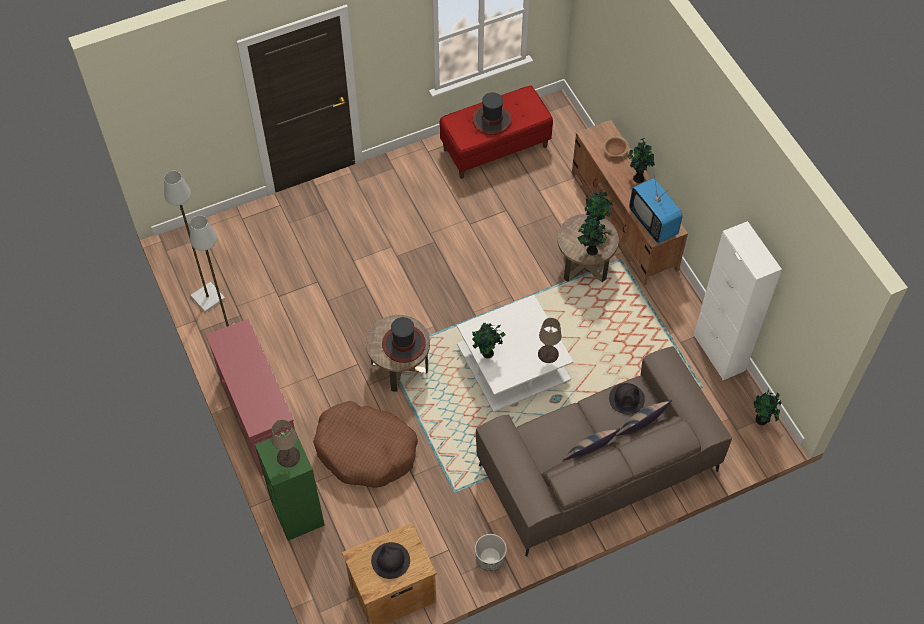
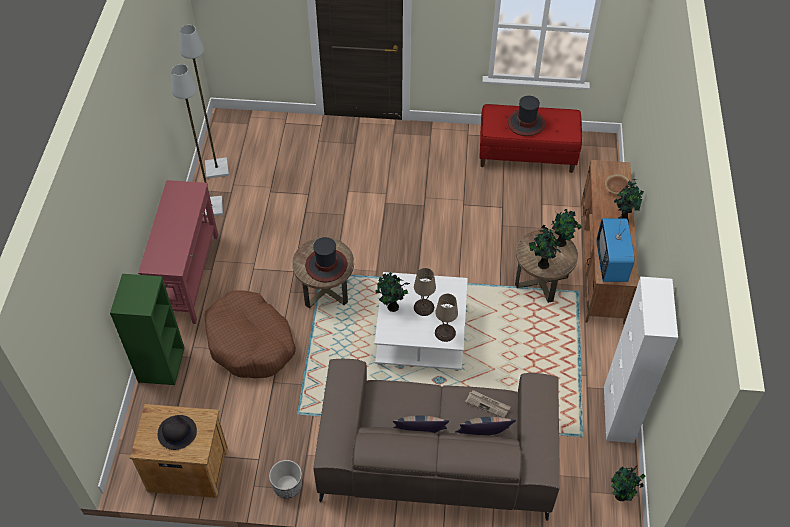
camera: 30 degrees right, 5 degrees down
beige table lamp [272,419,300,467] -> beige table lamp moved to [414,268,436,316]
black hat [609,383,645,414] -> newspaper [465,390,511,418]

